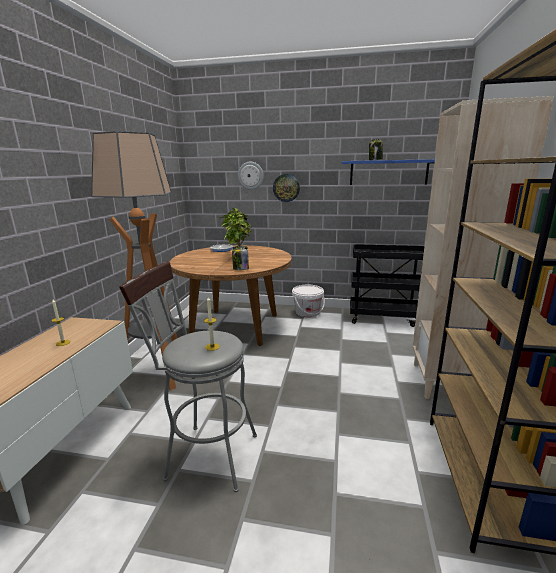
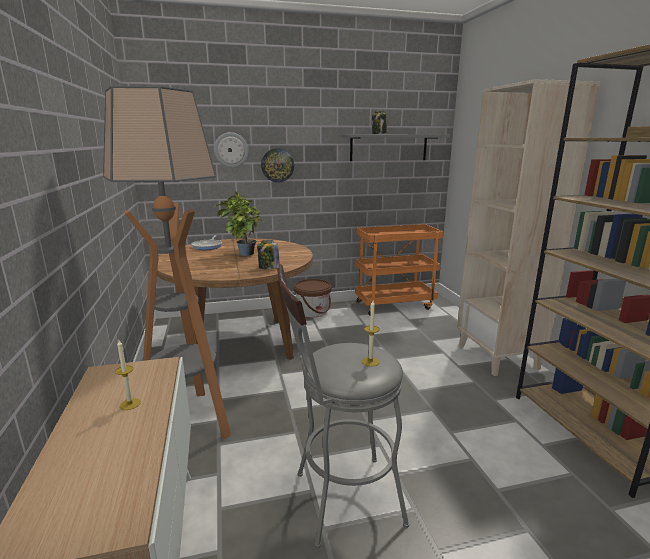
camera: 25 degrees left, 0 degrees up
white bucket [292,285,325,317] -> brown bucket [294,279,332,318]
blue shelf [342,159,435,185] -> grey shelf [341,134,451,161]
black cart [350,244,424,327] -> orange cart [355,224,443,316]

